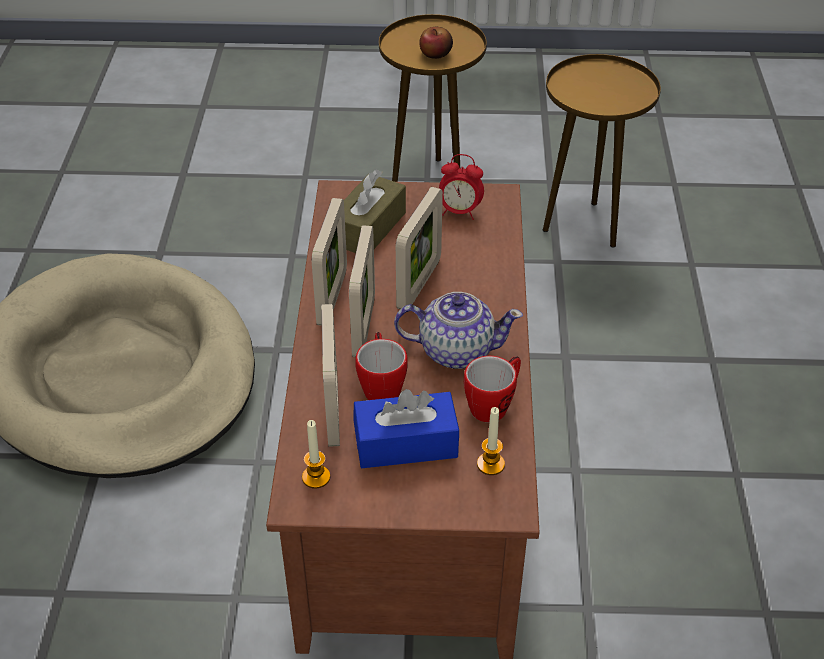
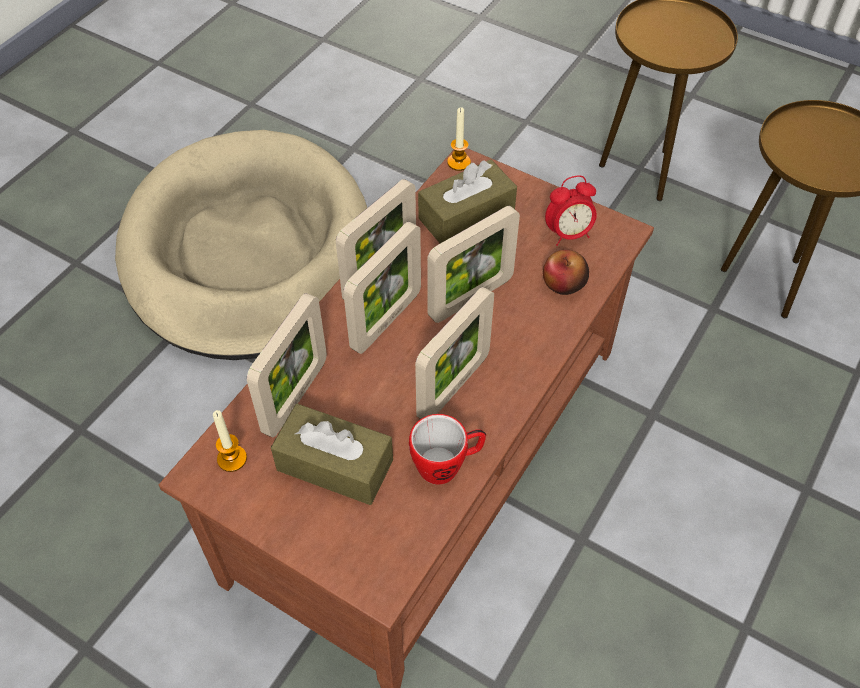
camera: 30 degrees right, 10 degrees up
blue tissue box [353,389,459,468] -> brown tissue box [271,404,393,505]
mug [355,332,408,400] -> none
teapot [394,292,523,369] -> picture frame [415,287,494,419]
apple [419,27,453,59] -> apple moved to [543,250,589,295]
alarm clock [439,154,484,220] -> alarm clock turned 60 degrees counterclockwise [545,175,597,246]
candle [477,407,505,475] -> candle moved to [447,107,471,171]

